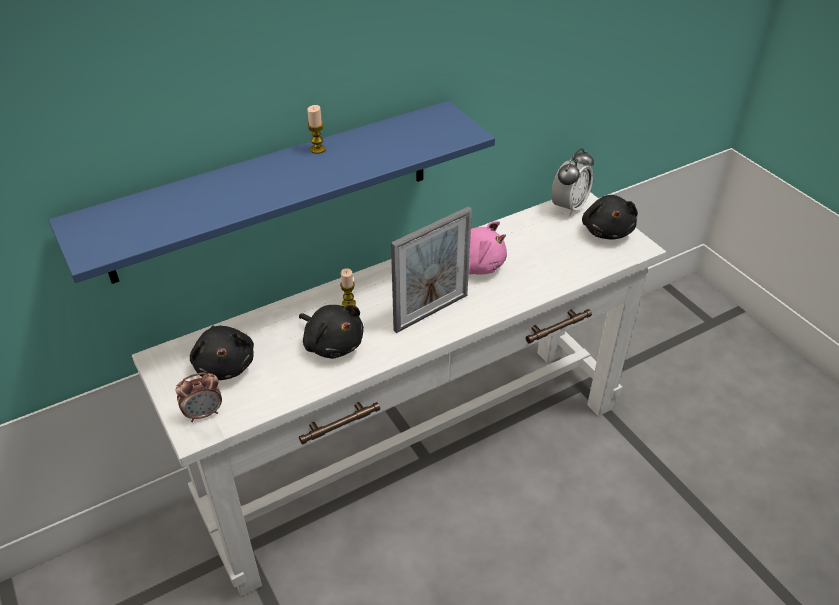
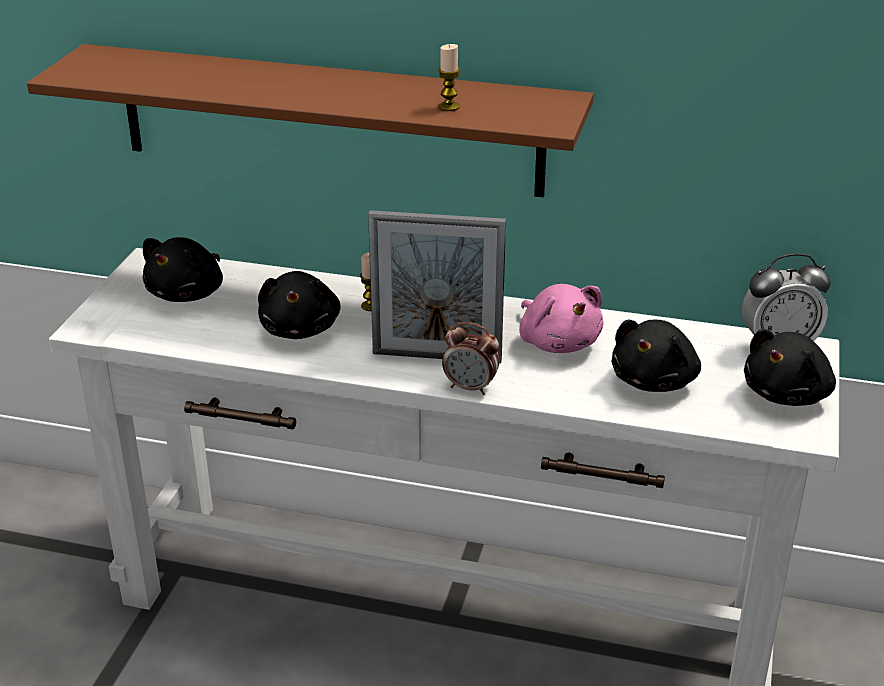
camera: 45 degrees right, 10 degrees down
blue shelf [49,101,495,284] -> brown shelf [27,44,594,198]
alarm clock [176,372,222,422] -> alarm clock moved to [442,322,499,395]
candle [307,105,326,154] -> candle moved to [438,44,460,111]
none -> black plush toy [611,320,701,392]

